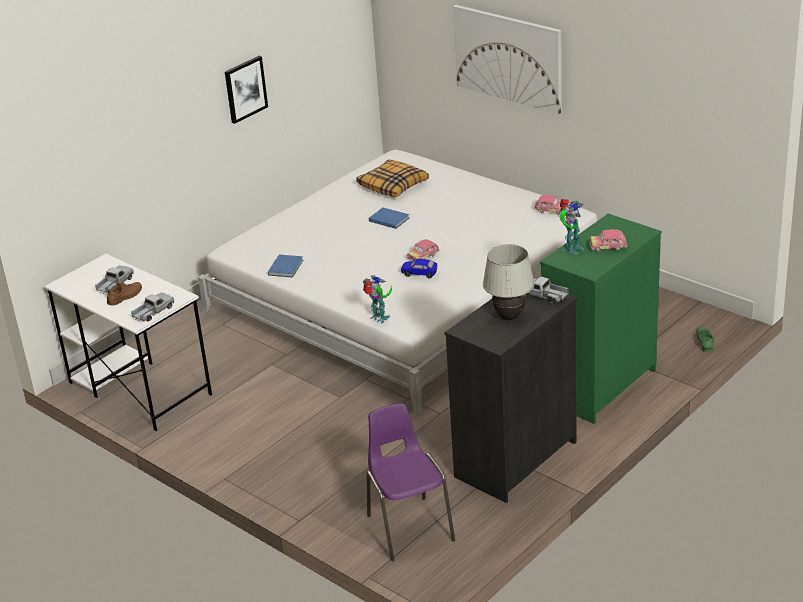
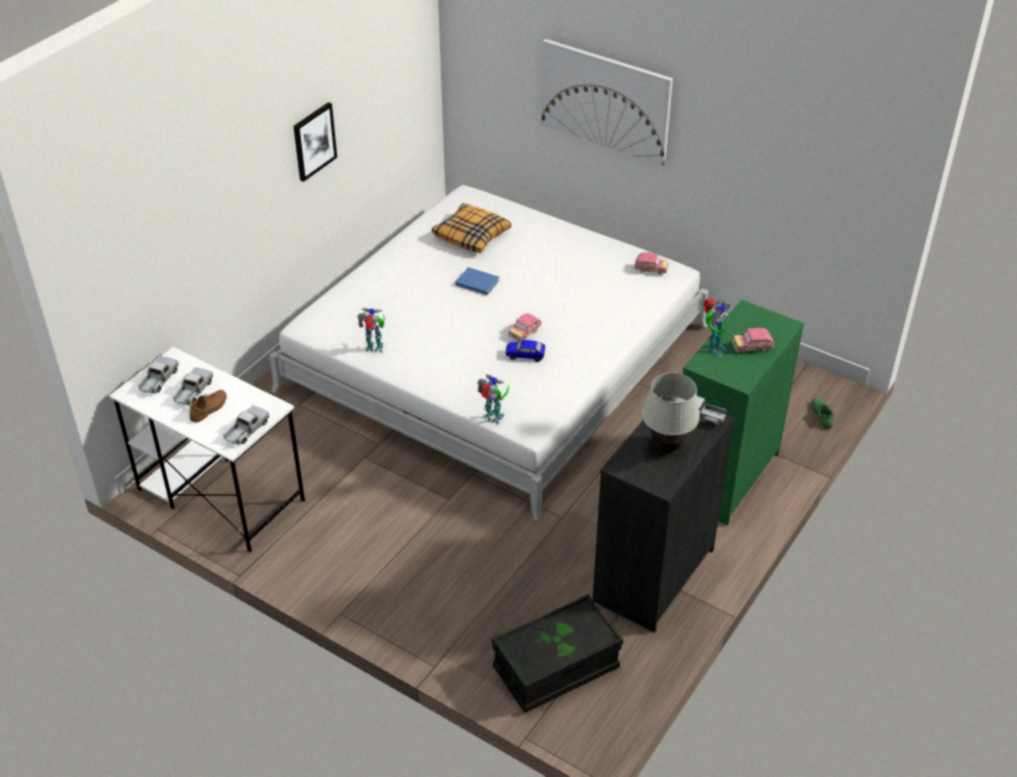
camera: 10 degrees left, 10 degrees up
blue book [268,254,303,278] -> toy robot [358,308,385,353]
purple chair [366,403,455,561] -> black storage box [492,594,623,713]
none -> toy truck [138,356,179,394]

